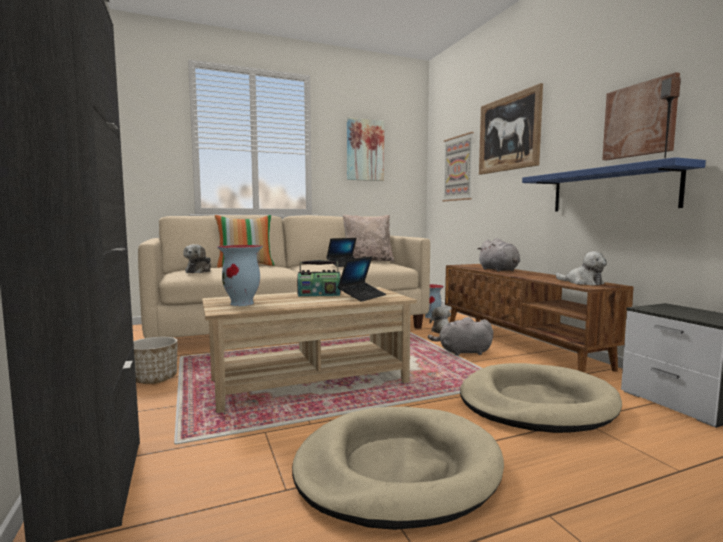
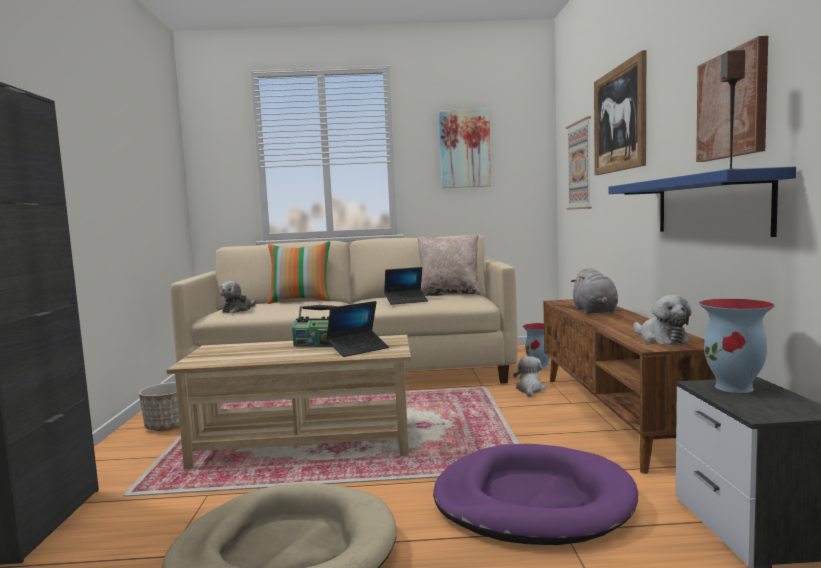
camera: 20 degrees right, 0 degrees up
vase [217,245,263,306] -> vase moved to [699,299,775,393]
grey plush toy [428,317,493,355] -> none
beige dog bed [460,363,622,433] -> purple dog bed [433,444,638,545]

